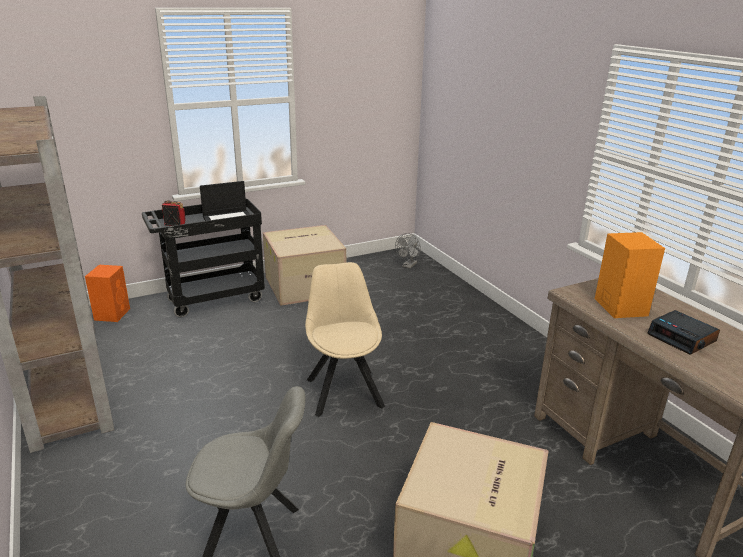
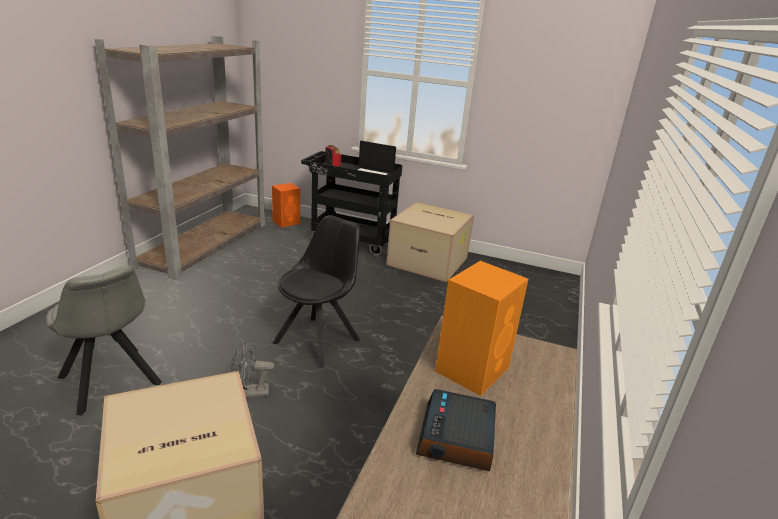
camera: 45 degrees right, 0 degrees up
beige chair [305,262,385,417] -> black chair [273,215,361,368]
grey fan [395,233,421,269] -> grey fan moved to [231,342,275,398]

